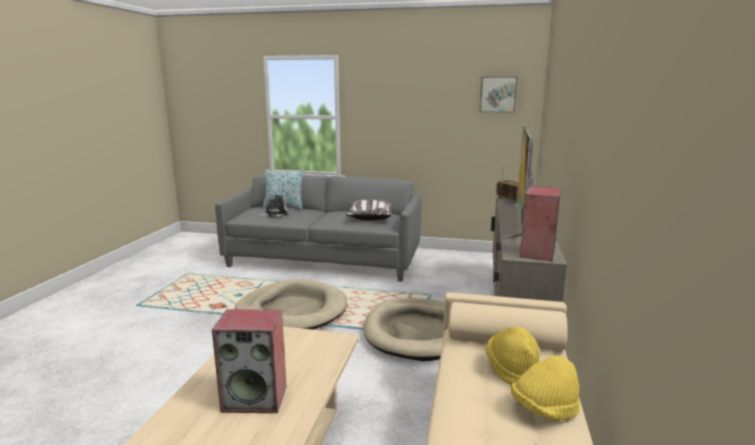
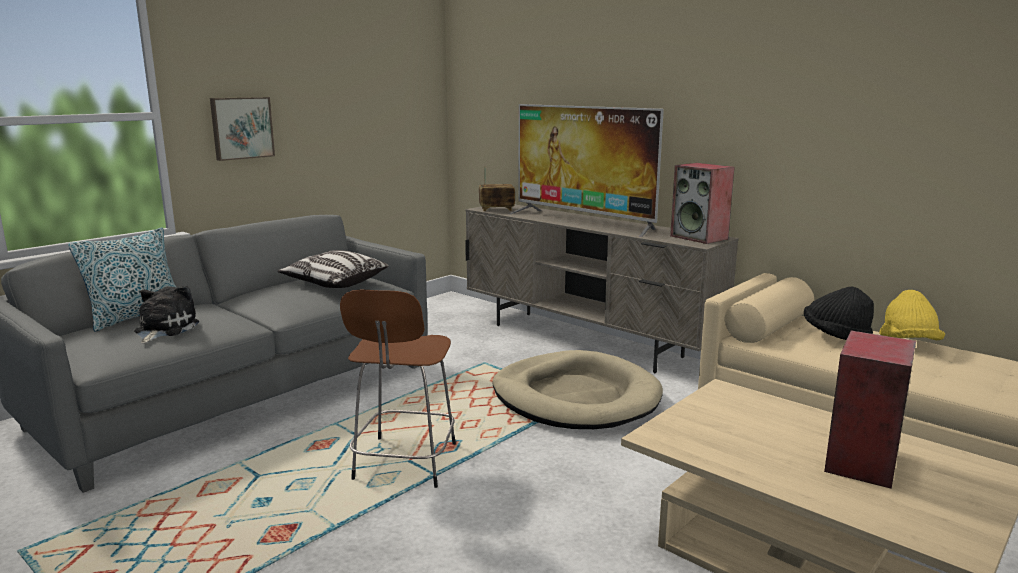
camera: 60 degrees left, 0 degrees up
beige dog bed [235,279,347,330] -> brown stool [340,289,456,488]
picture [480,77,517,113] -> picture moved to [210,97,275,161]
yellow hat [486,327,540,385] -> black hat [804,286,874,340]

